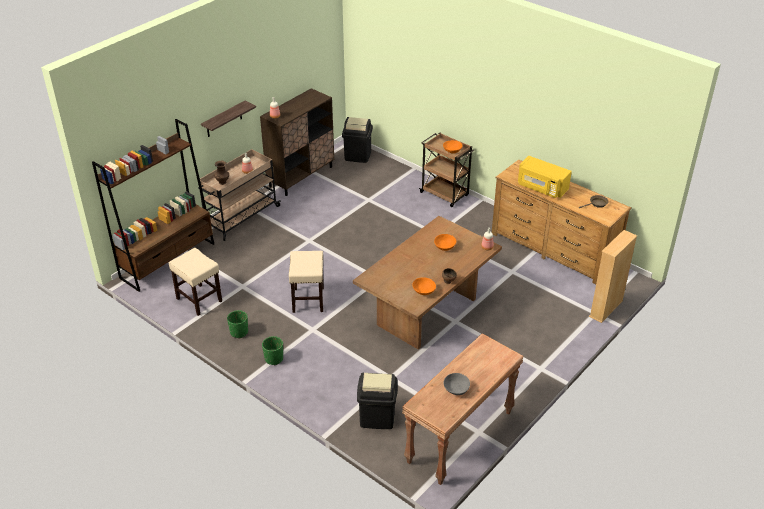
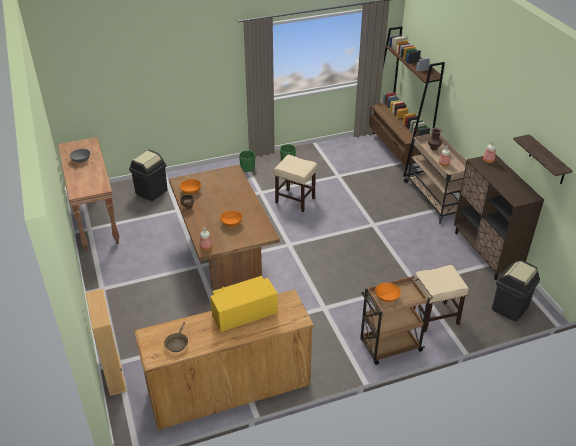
camera: 120 degrees right, 0 degrees up
beige stool [169,248,222,316] -> beige stool moved to [413,265,469,332]
shelf [201,101,256,137] -> shelf moved to [513,134,573,184]

